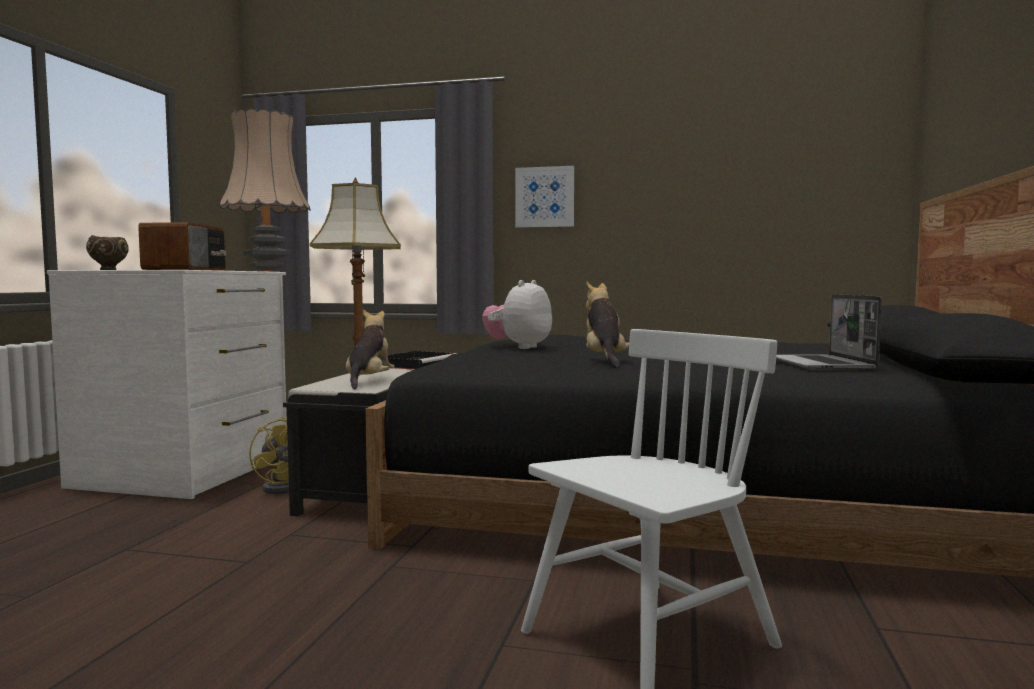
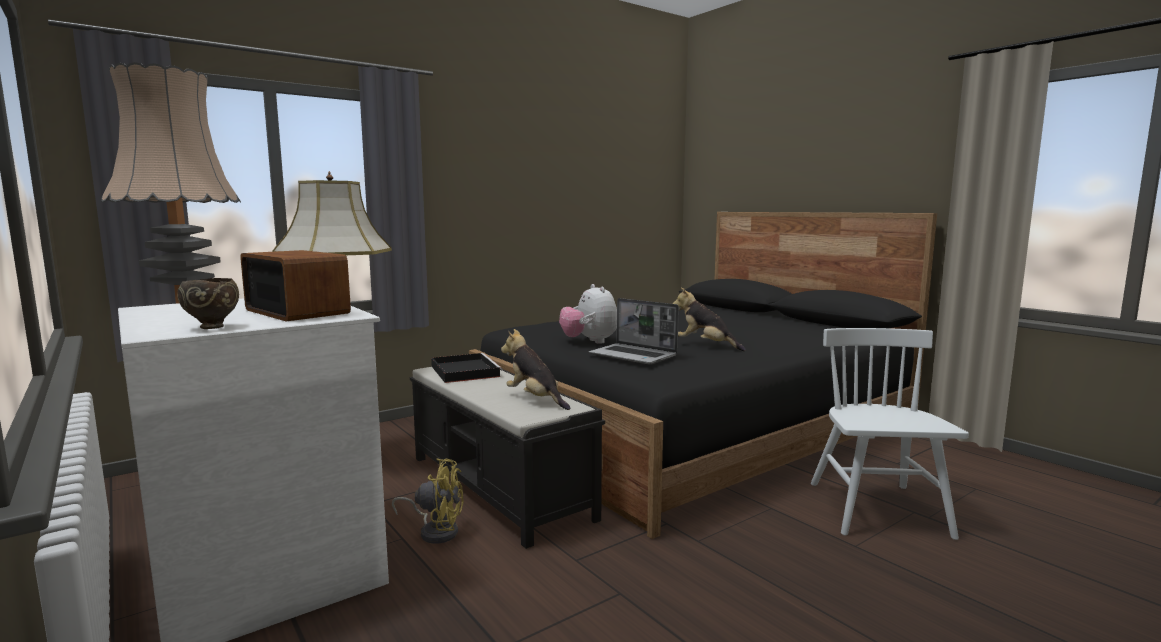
camera: 50 degrees left, 5 degrees up
picture [515,166,574,228] -> none
laptop [776,294,882,371] -> laptop moved to [589,298,679,365]

